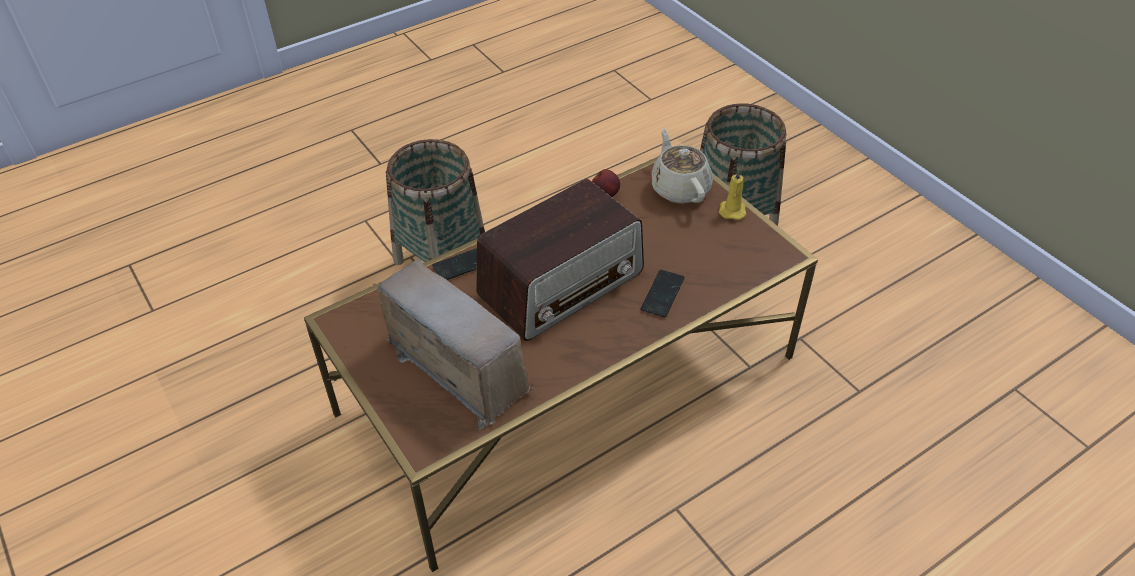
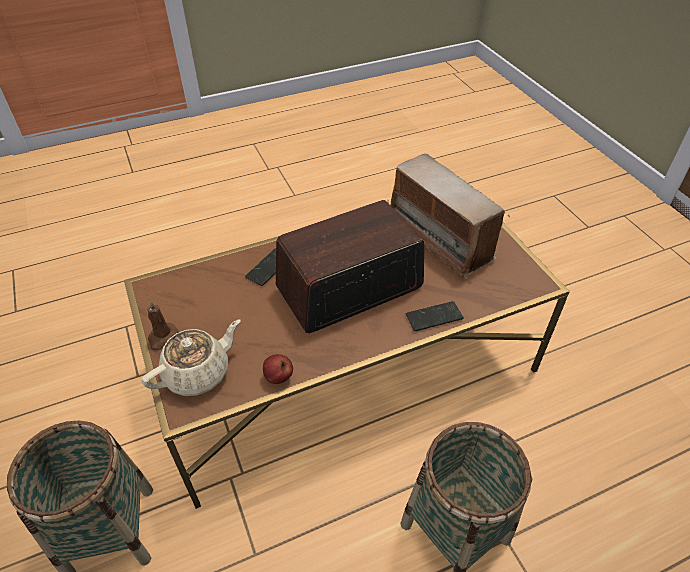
camera: 170 degrees left, 0 degrees up
beige teapot [650,128,713,204] -> beige teapot turned 120 degrees counterclockwise [142,320,241,396]
yellow candle [719,169,746,220] -> brown candle [147,301,179,351]

